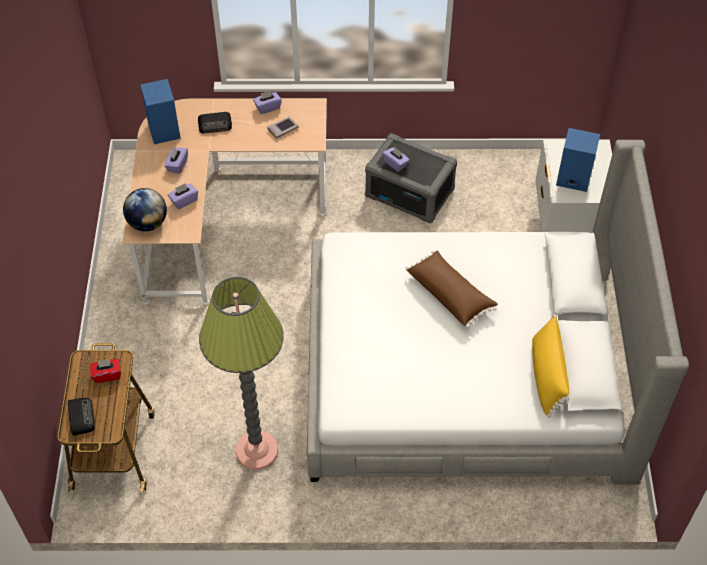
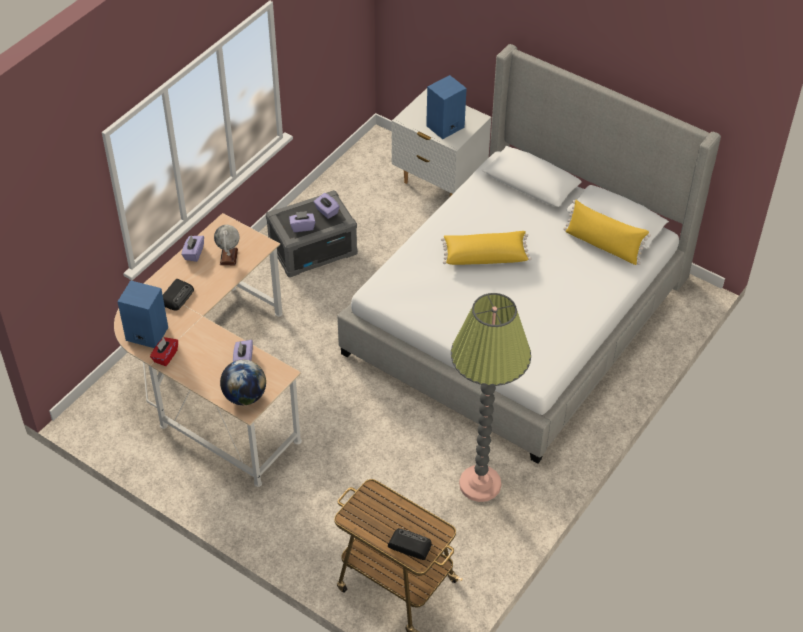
camera: 55 degrees left, 5 degrees down
red tissue box [90,359,121,383] -> red tissue box moved to [150,337,178,366]
purple tissue box [164,147,188,174] -> purple tissue box moved to [314,193,340,219]
book [267,116,299,139] -> globe [214,225,239,265]
brown pillow [405,250,498,328] -> yellow pillow [441,231,531,265]

